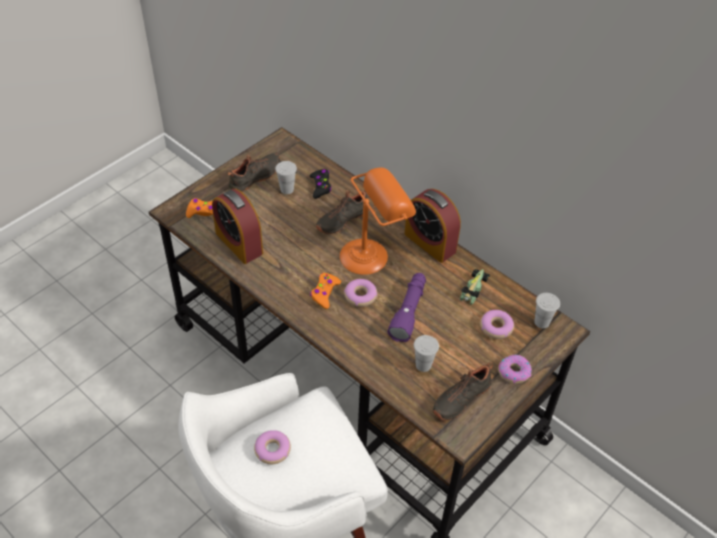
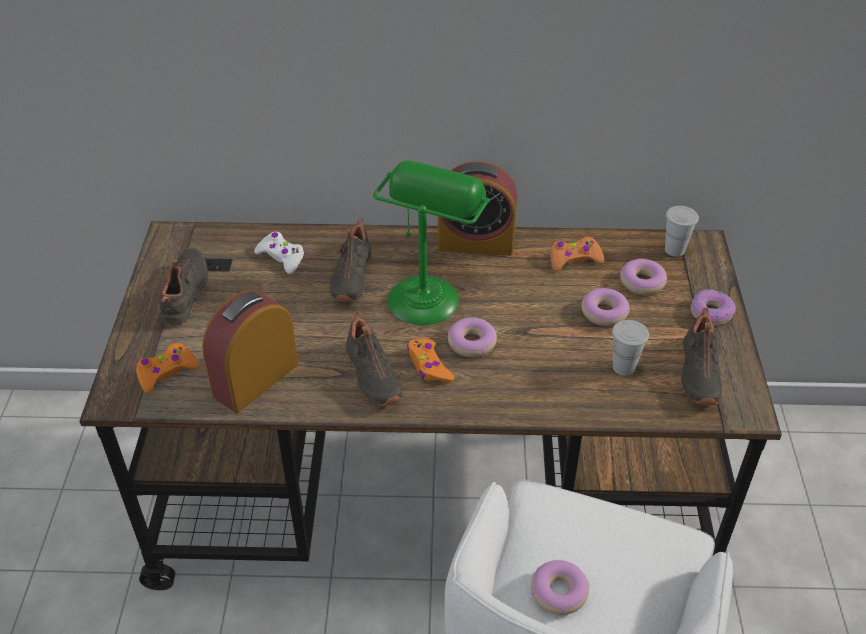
camera: 40 degrees left, 5 degrees down
alarm clock [212,189,263,264] -> alarm clock turned 120 degrees clockwise [202,290,298,413]
white cup [275,161,297,194] -> none
black game controller [310,169,332,199] -> white game controller [254,232,305,274]
orange table lamp [340,168,416,275] -> green table lamp [373,160,490,325]
purple flashlight [387,273,426,342] -> none
toy car [460,269,490,305] -> orange game controller [550,237,604,271]
none -> black shoe [346,312,403,406]
none -> donut [581,288,630,326]

